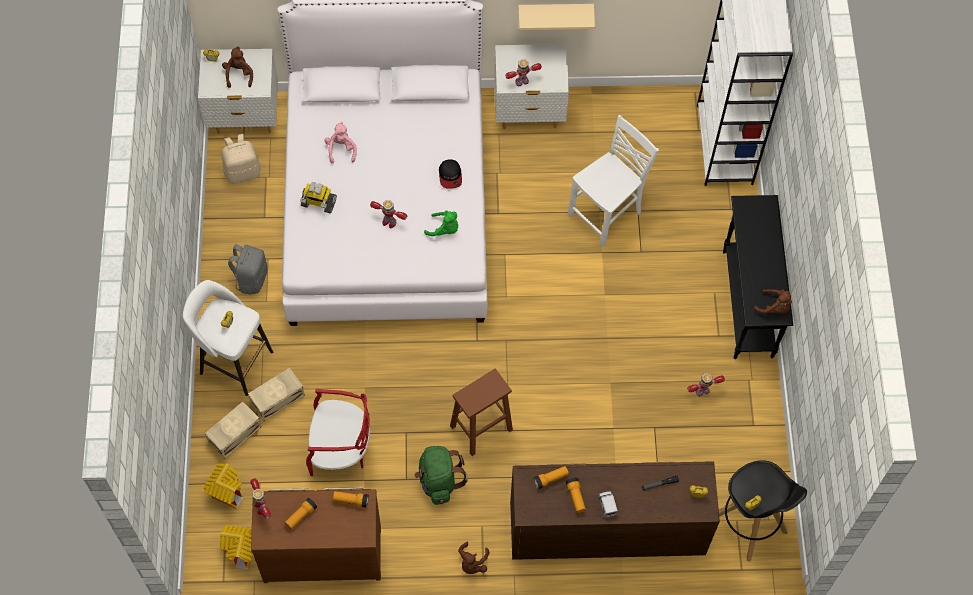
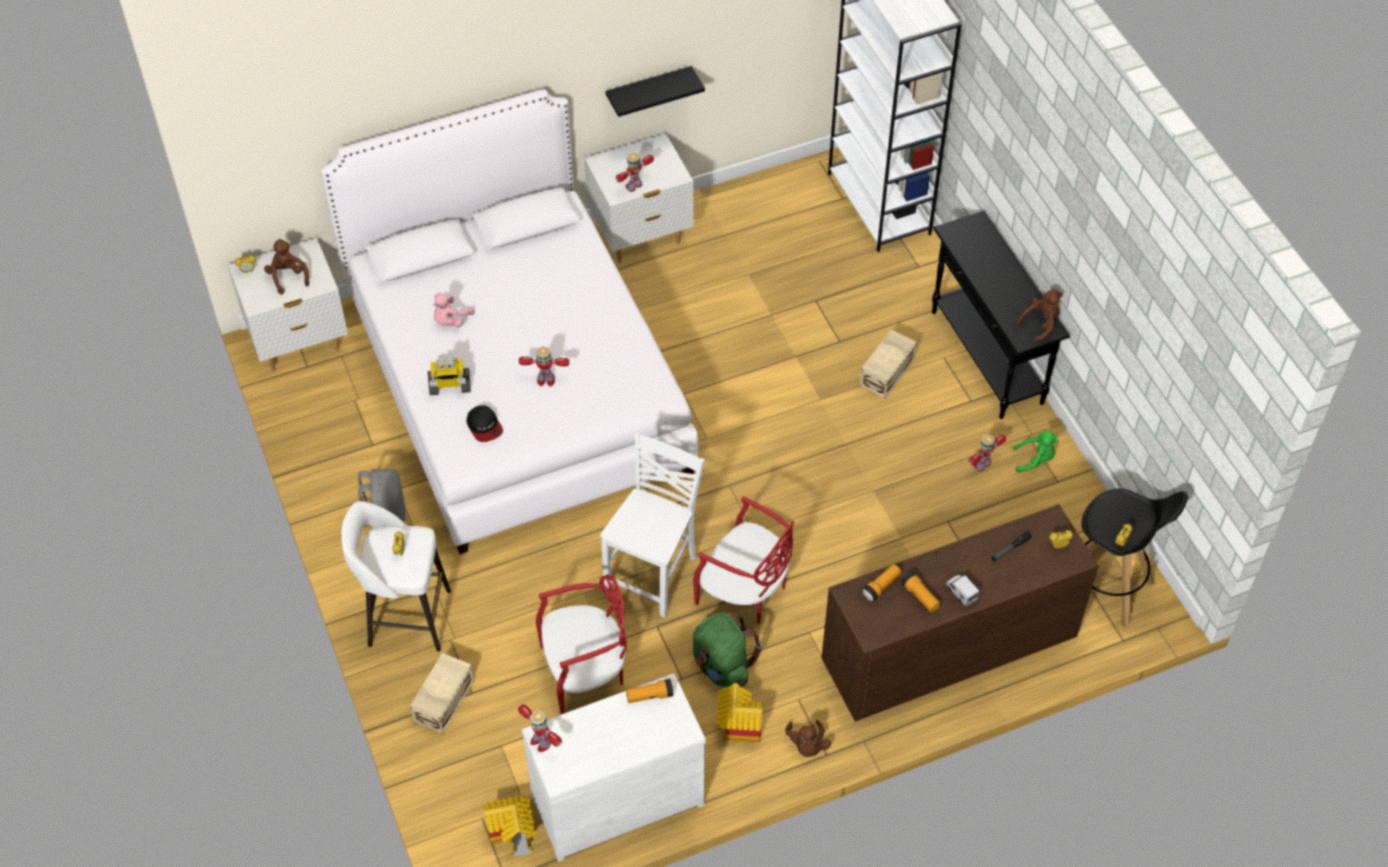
camera: 20 degrees left, 10 degrees down
toy house [203,463,243,509] -> toy house moved to [717,683,763,742]
beige backpack [222,134,261,184] -> none
beige storage box [248,368,305,421] -> beige storage box moved to [860,329,917,398]
brown dresser [251,487,381,583] -> white dresser [521,673,706,862]
flashlight [285,497,317,530] -> none
pink plush toy [324,122,357,164] -> pink plush toy turned 120 degrees counterclockwise [433,293,475,328]
green plush toy [424,211,458,236] -> green plush toy moved to [1013,431,1059,472]
cap [439,159,462,189] -> cap moved to [466,405,503,442]
brown stool [450,369,513,456] -> red chair [693,496,794,624]
beige shelf [518,4,595,30] -> black shelf [606,66,705,117]
white chair [568,115,659,247] -> white chair moved to [600,433,705,618]
brown plush toy [754,289,792,314] -> brown plush toy turned 45 degrees counterclockwise [1016,289,1063,343]

